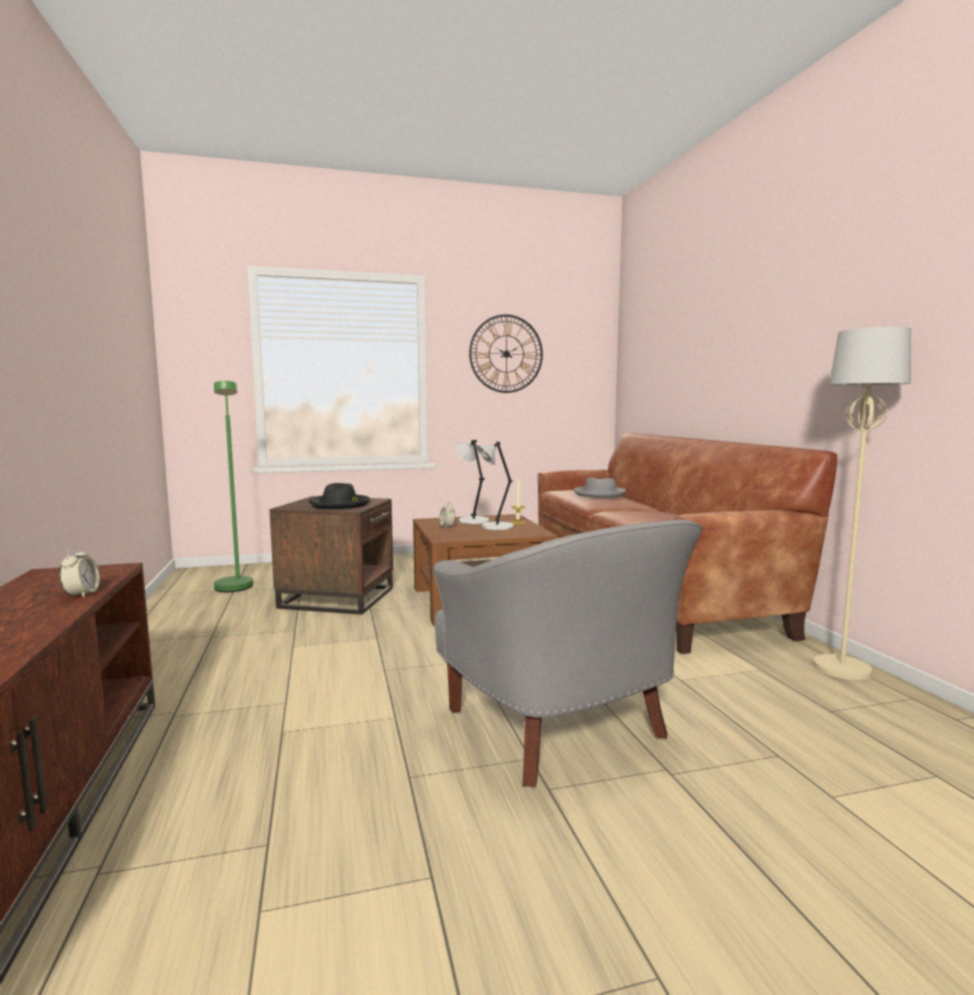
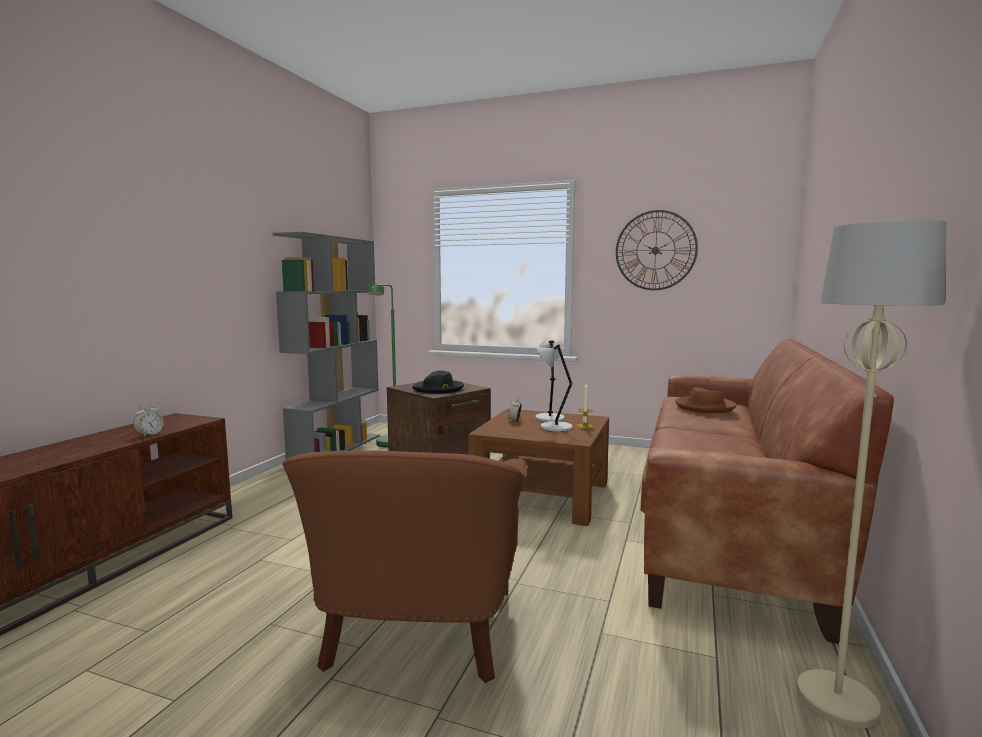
camera: 35 degrees right, 0 degrees up
grey armchair [433,519,703,787] -> brown armchair [282,451,527,683]
grey hat [574,477,626,498] -> brown hat [675,387,736,413]
none -> grey bookcase [272,232,380,459]

